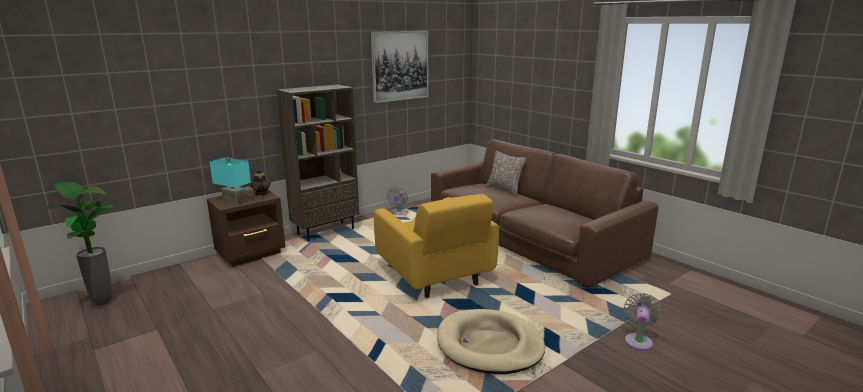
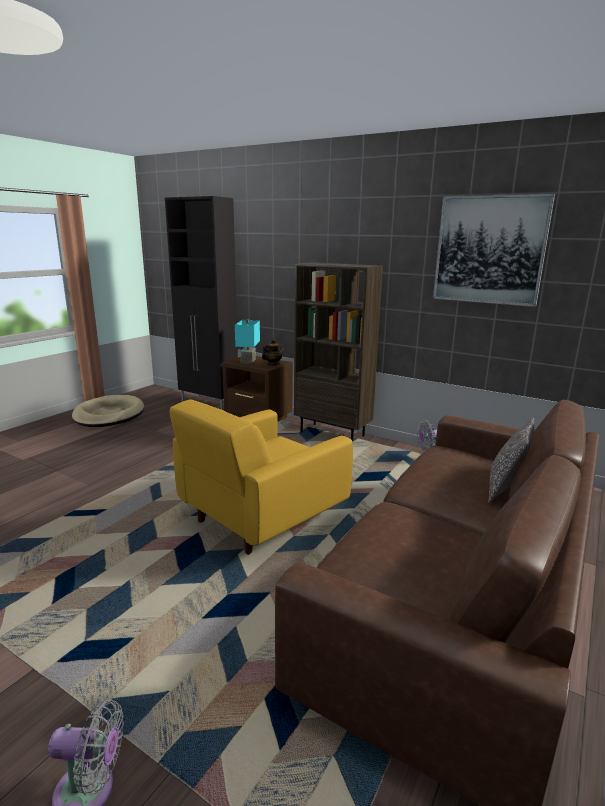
camera: 70 degrees right, 0 degrees up
potted plant [45,182,114,305] -> none
beige dog bed [437,309,545,374] -> beige dog bed moved to [72,395,144,427]
none -> black cabinet [165,196,238,410]

